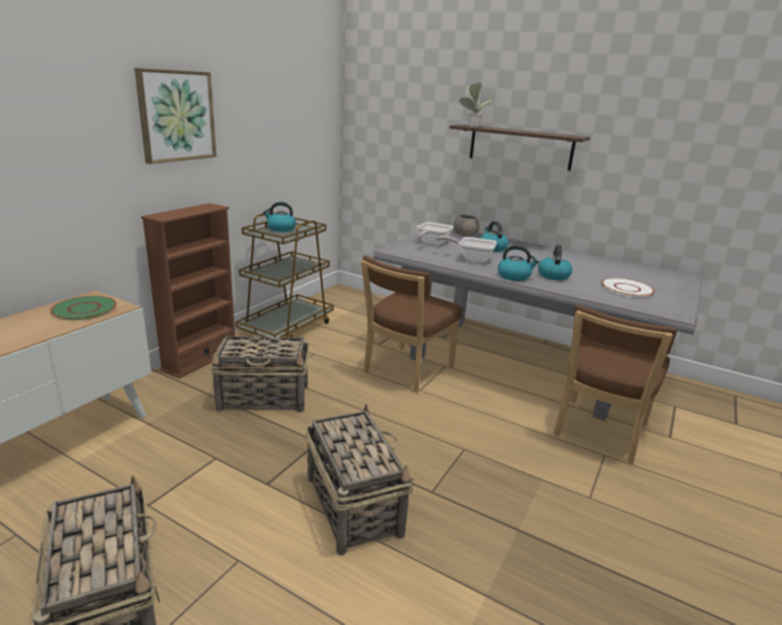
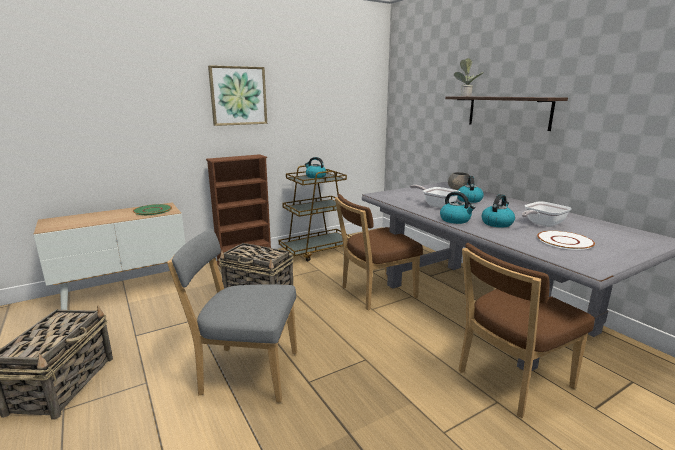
camera: 30 degrees right, 5 degrees down
basket [306,403,414,555] -> grey chair [167,228,297,403]
frying pan [417,222,454,245] -> frying pan moved to [522,201,572,227]

